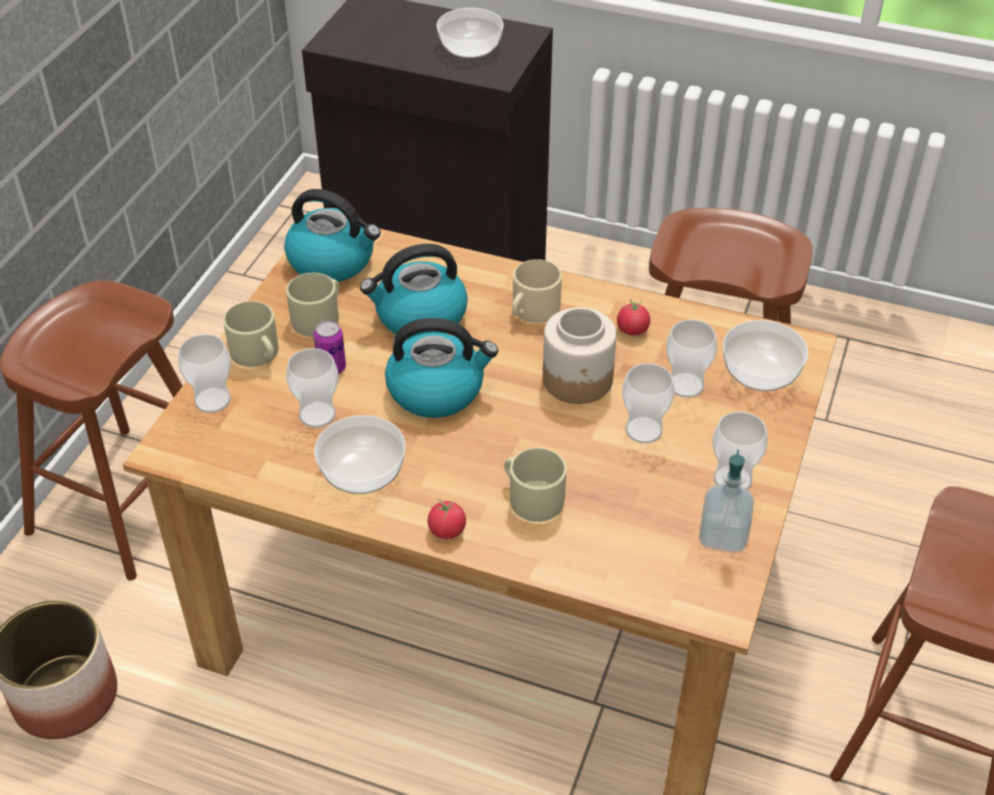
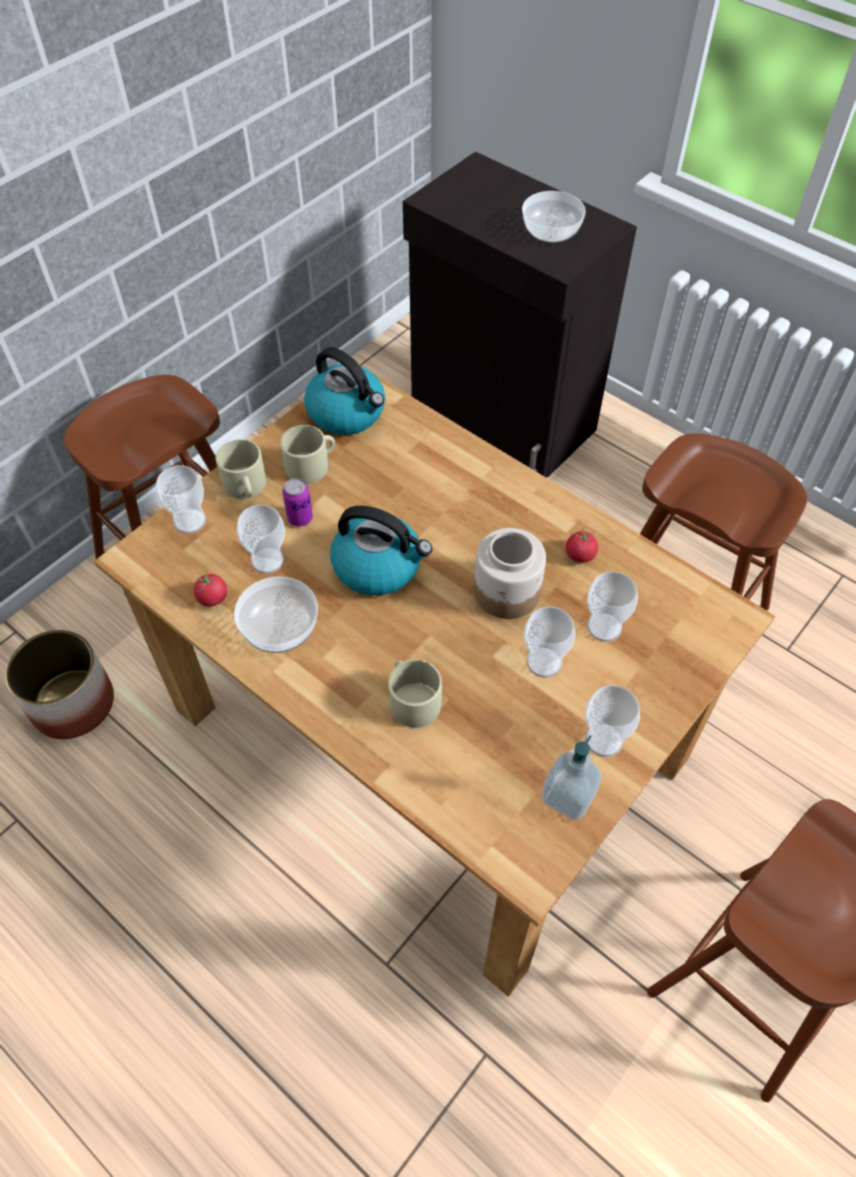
camera: 20 degrees right, 10 degrees up
kettle [360,244,468,339] -> none
tomato [428,498,466,539] -> tomato moved to [193,571,227,607]
beige mug [512,259,562,323] -> none
bowl [723,320,808,391] -> none

